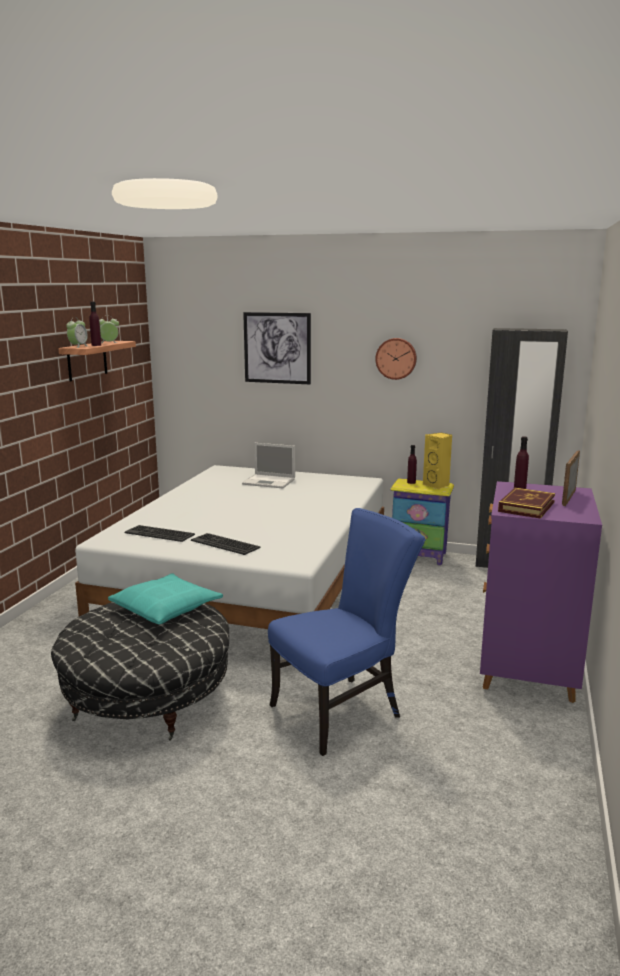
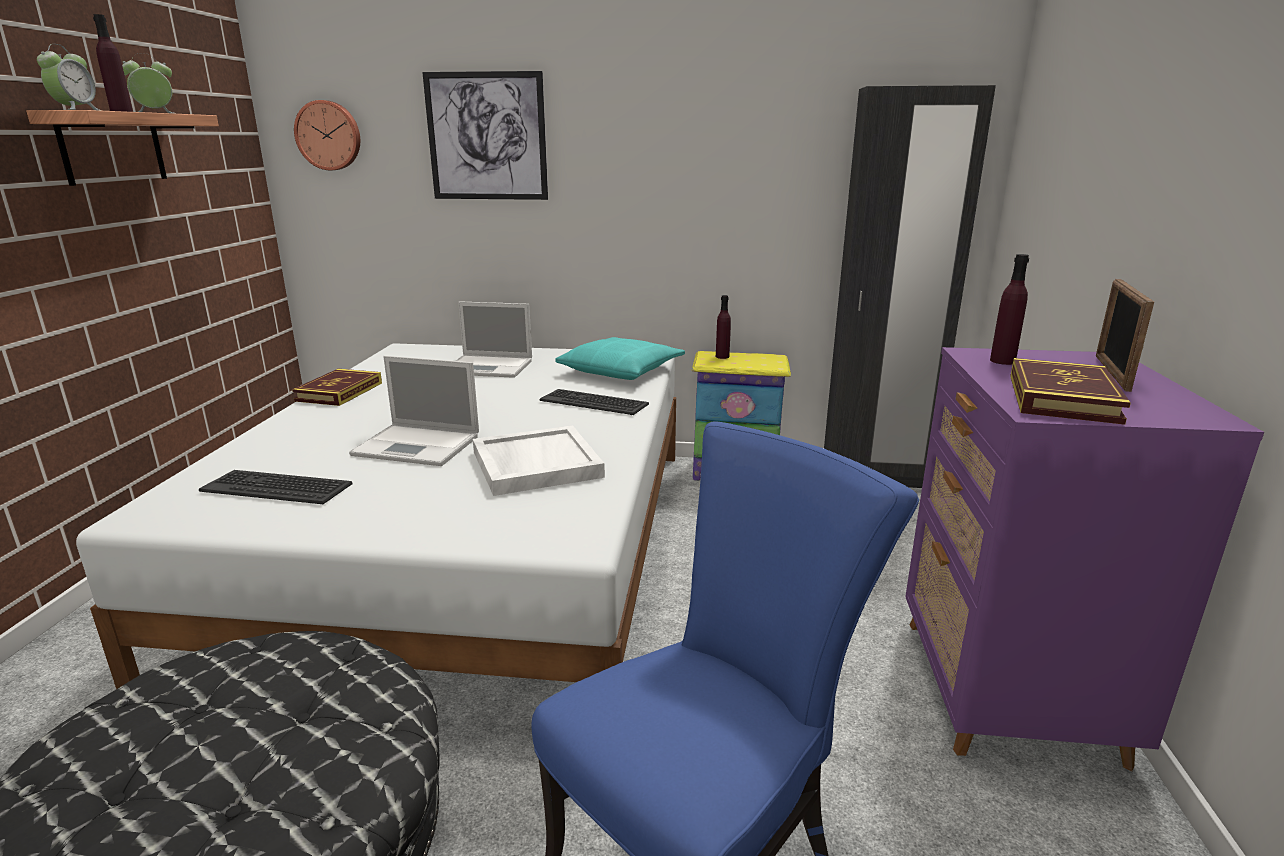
camera: 10 degrees left, 5 degrees up
turquoise pillow [108,573,223,624] -> turquoise pillow moved to [555,337,685,380]
keyboard [191,533,261,555] -> keyboard moved to [540,389,649,415]
wall clock [375,338,417,380] -> wall clock moved to [294,100,360,170]
yellow speaker [423,432,452,489] -> none
none -> book [292,369,382,406]
none -> laptop [349,356,479,466]
none -> white tray [473,425,605,496]

